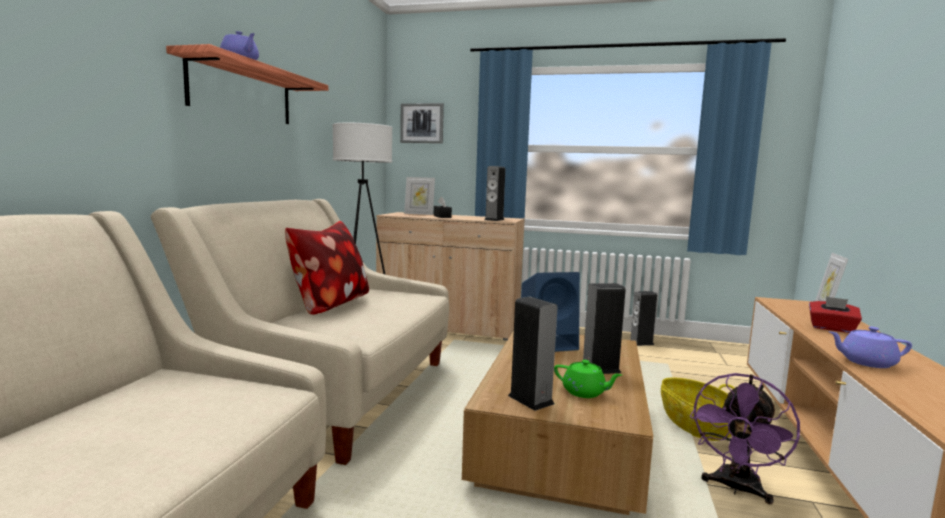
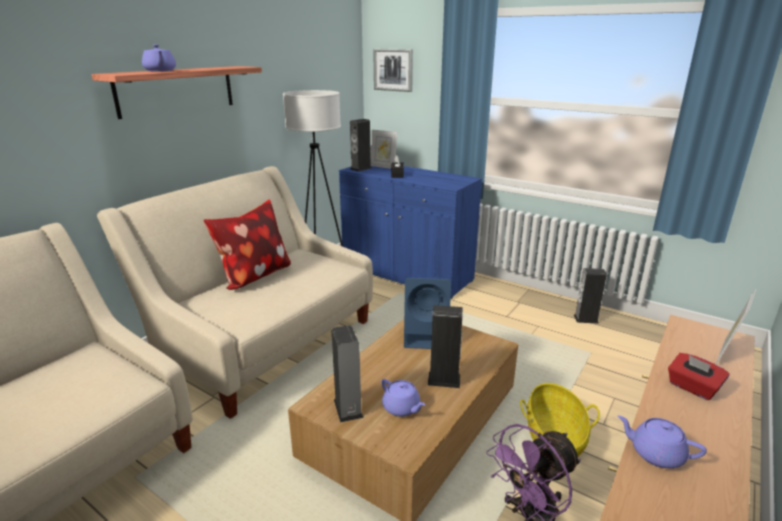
camera: 20 degrees right, 15 degrees up
beige cabinet [376,212,525,340] -> blue cabinet [339,166,482,300]
speaker [484,166,505,221] -> speaker moved to [350,119,372,172]
green teapot [554,360,622,398] -> purple teapot [381,379,426,417]

